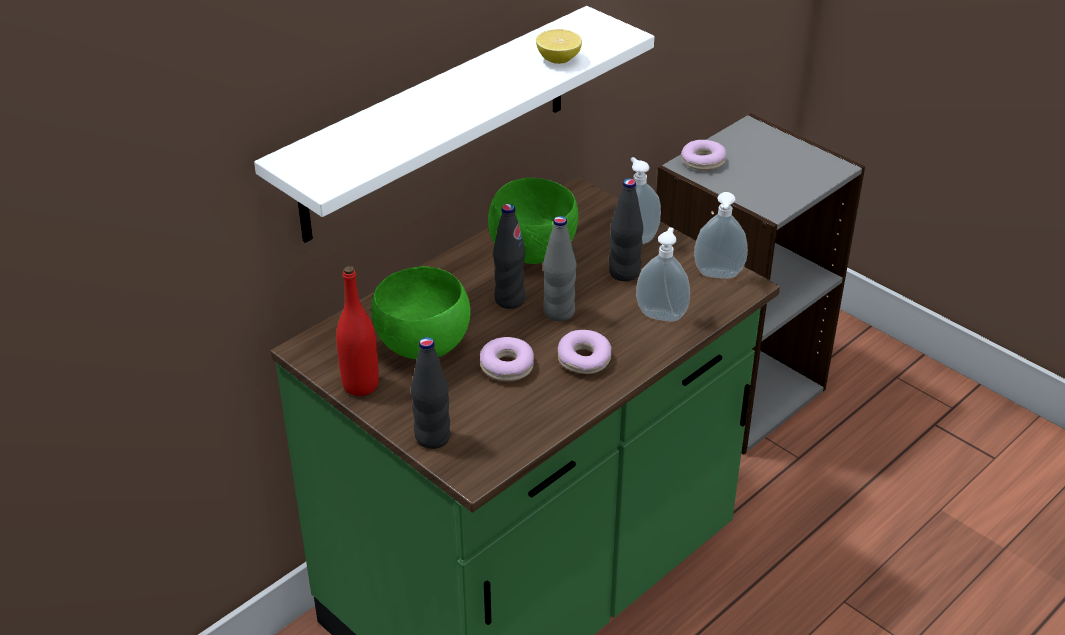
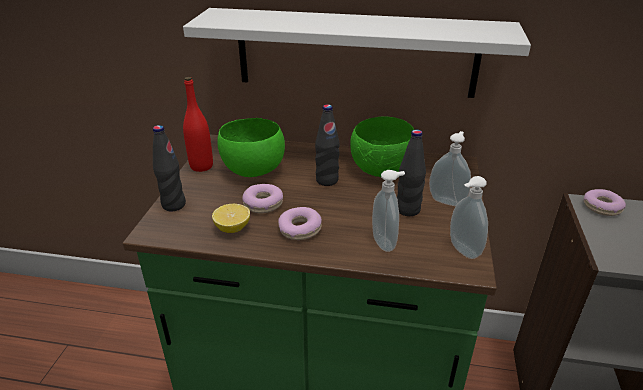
camera: 55 degrees right, 5 degrees down
lemon [536,29,582,64] -> lemon moved to [212,204,250,233]
grey bottle [543,216,577,321] -> none

